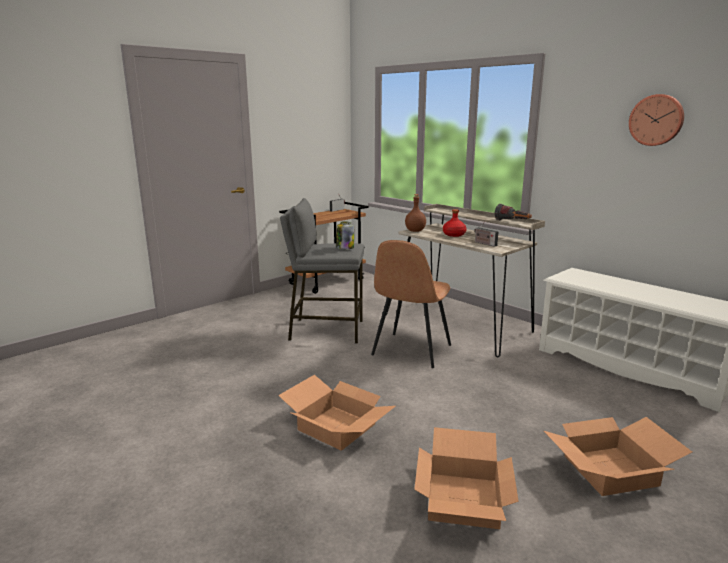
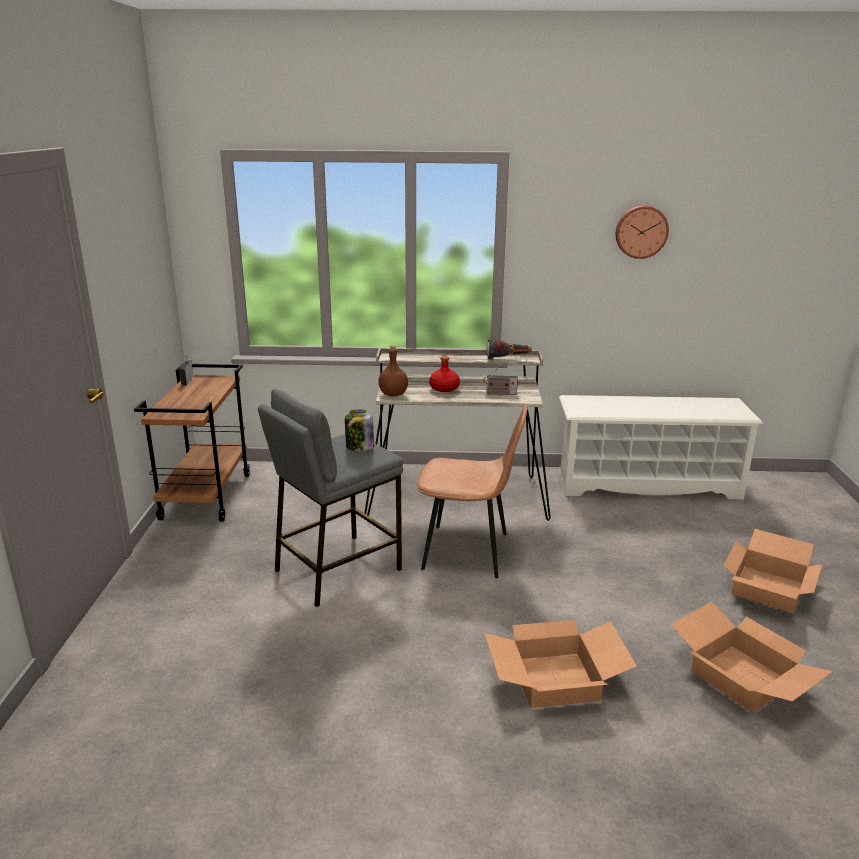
camera: 45 degrees left, 5 degrees up
brown chair [371,240,451,368] -> brown chair turned 60 degrees counterclockwise [417,405,528,578]

